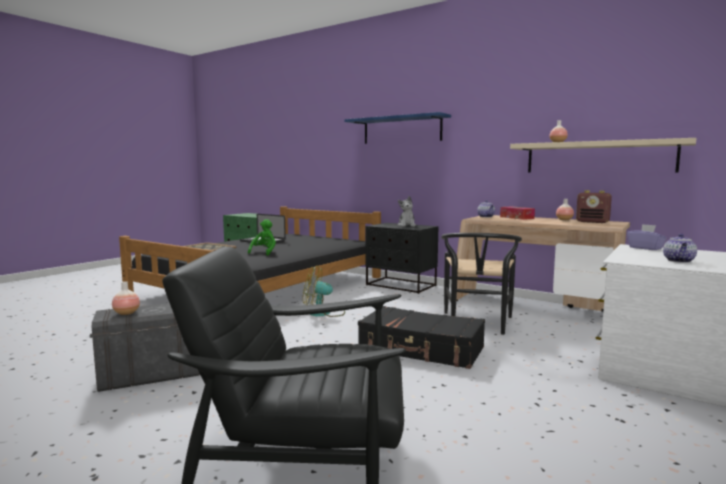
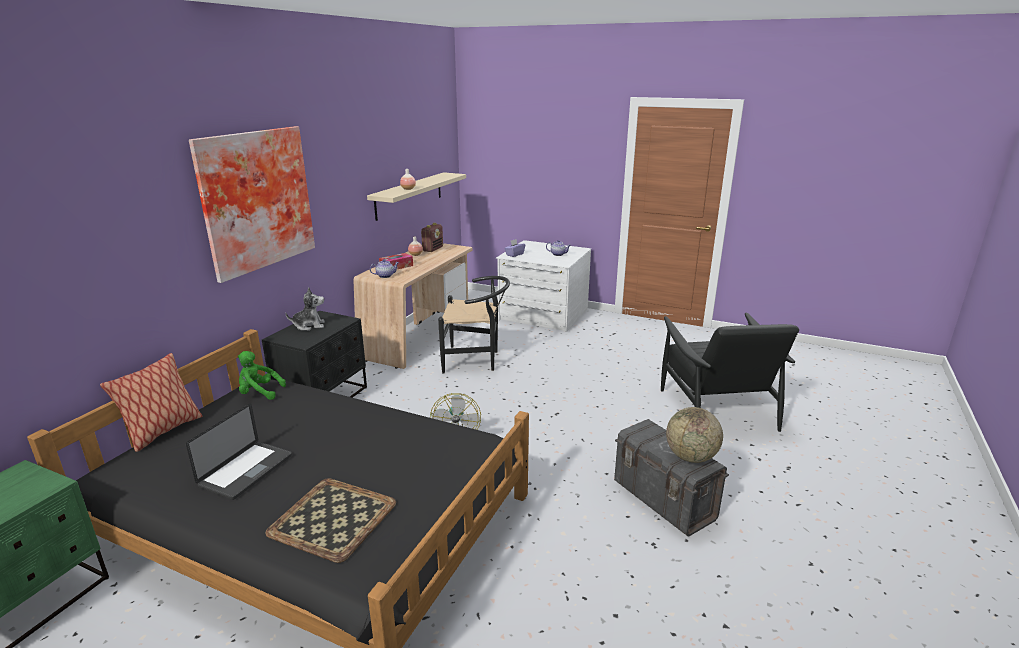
camera: 100 degrees left, 15 degrees up
vase [112,281,140,315] -> globe [666,407,723,463]
green plush toy [248,219,276,256] -> green plush toy moved to [238,351,286,400]
blue shelf [345,112,451,144] -> picture [189,126,315,283]
black suitcase [358,306,485,369] -> none
none -> pillow [100,353,202,452]

